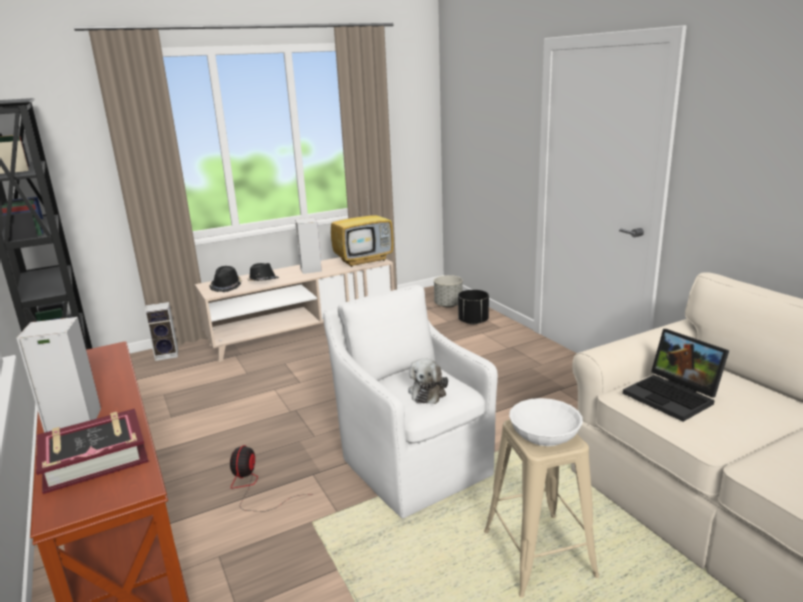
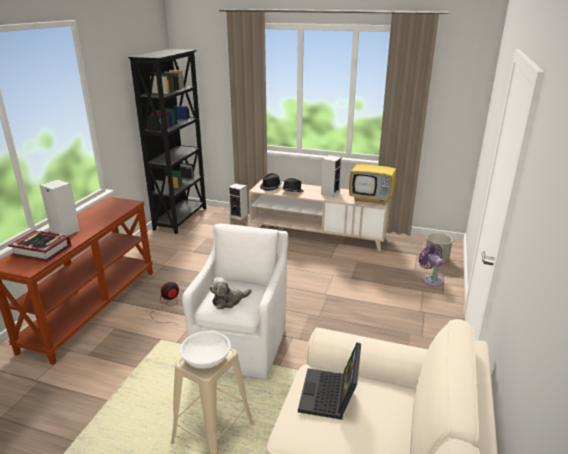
camera: 45 degrees right, 5 degrees up
black planter [458,290,489,324] -> purple fan [419,244,444,287]

